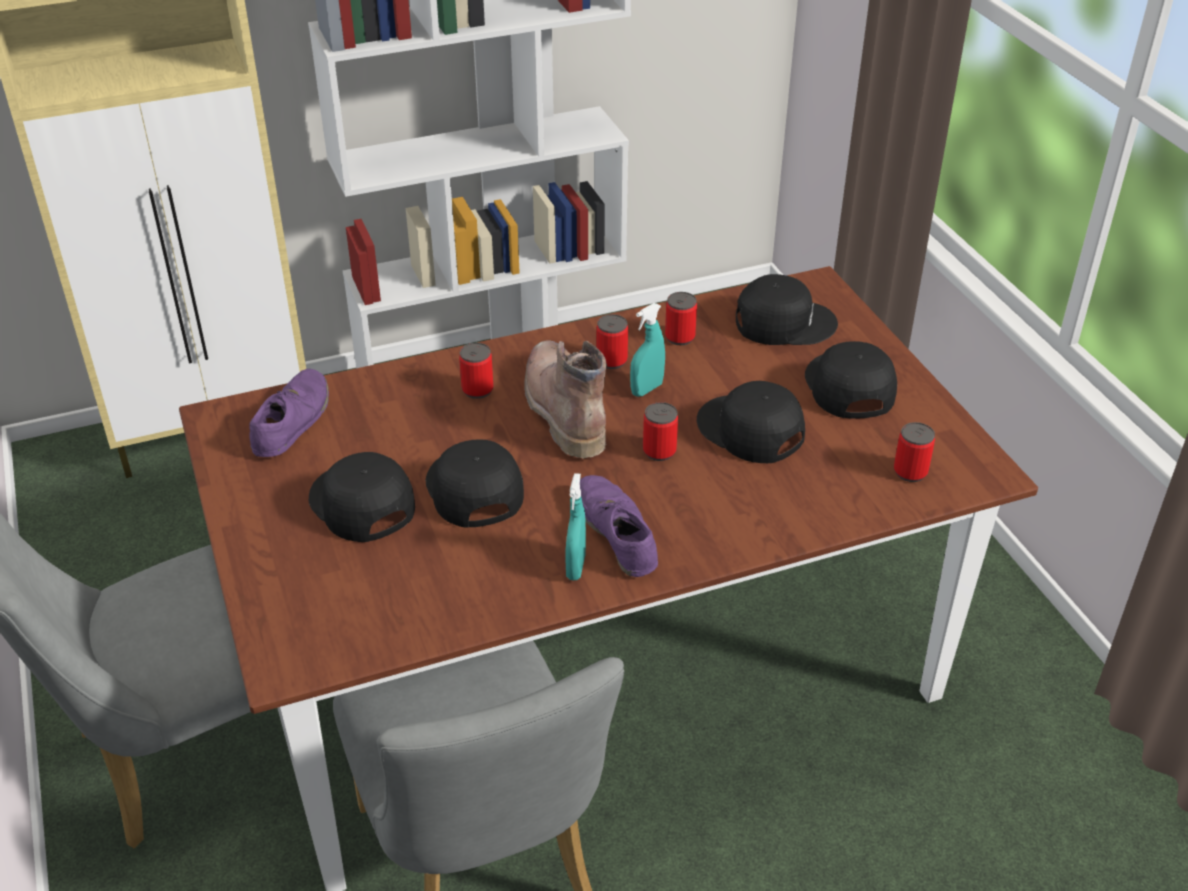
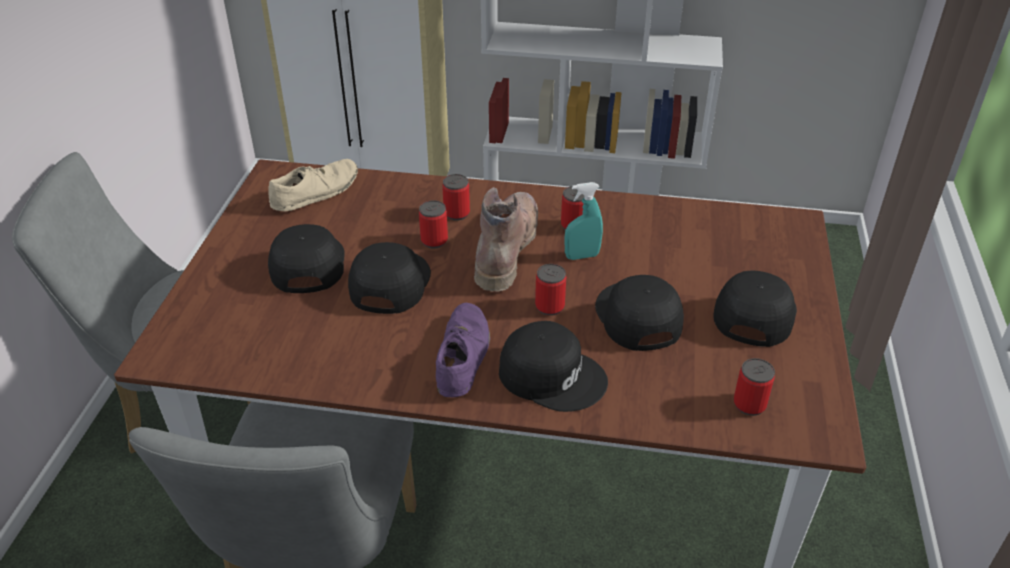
camera: 30 degrees right, 0 degrees up
purple shoe [249,369,329,457] -> beige shoe [268,159,358,211]
turquoise spray bottle [566,473,586,581] -> none
can [665,292,697,345] -> can moved to [419,200,448,248]
black cap [736,274,838,345] -> black cap moved to [499,321,608,412]

